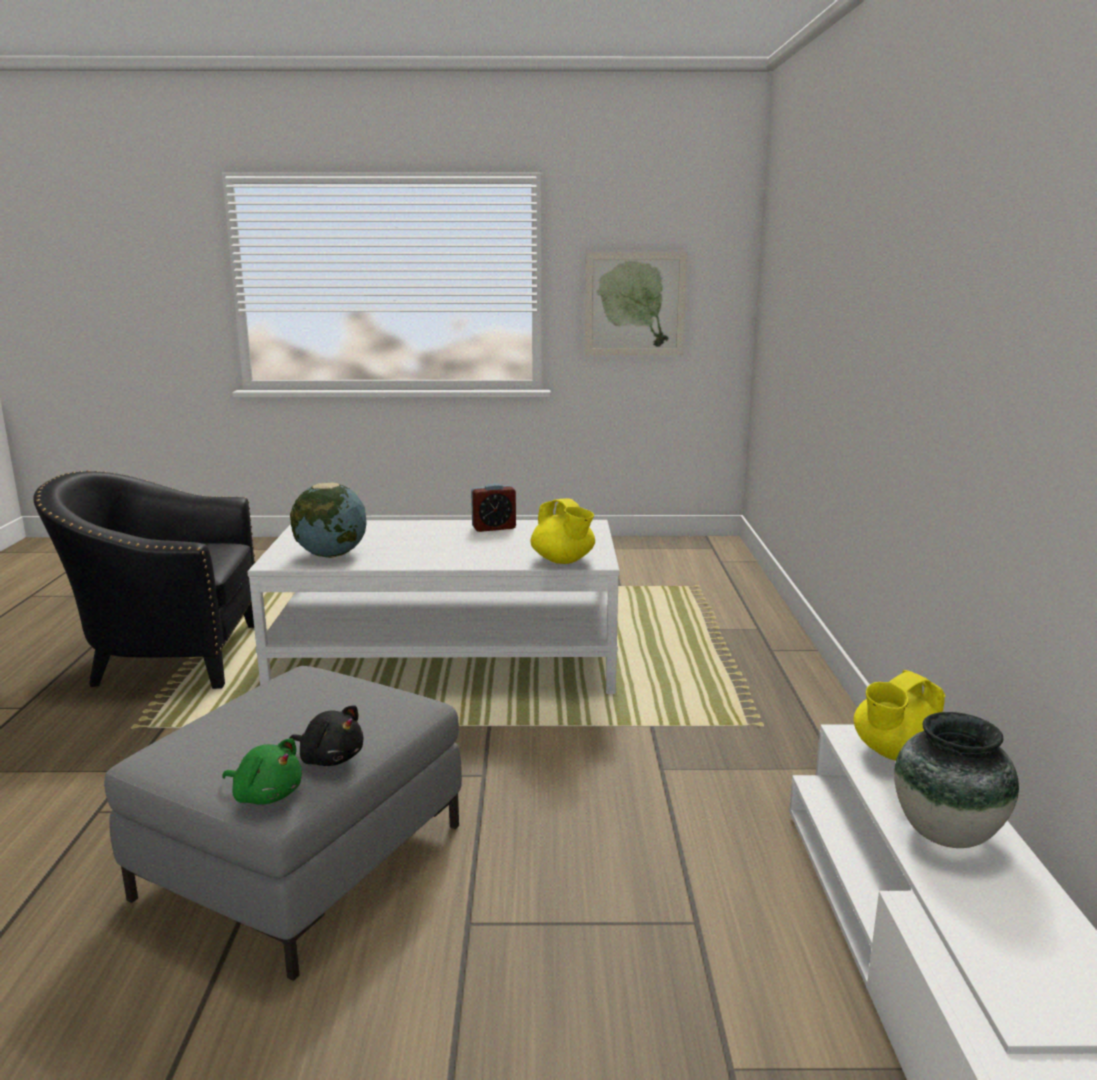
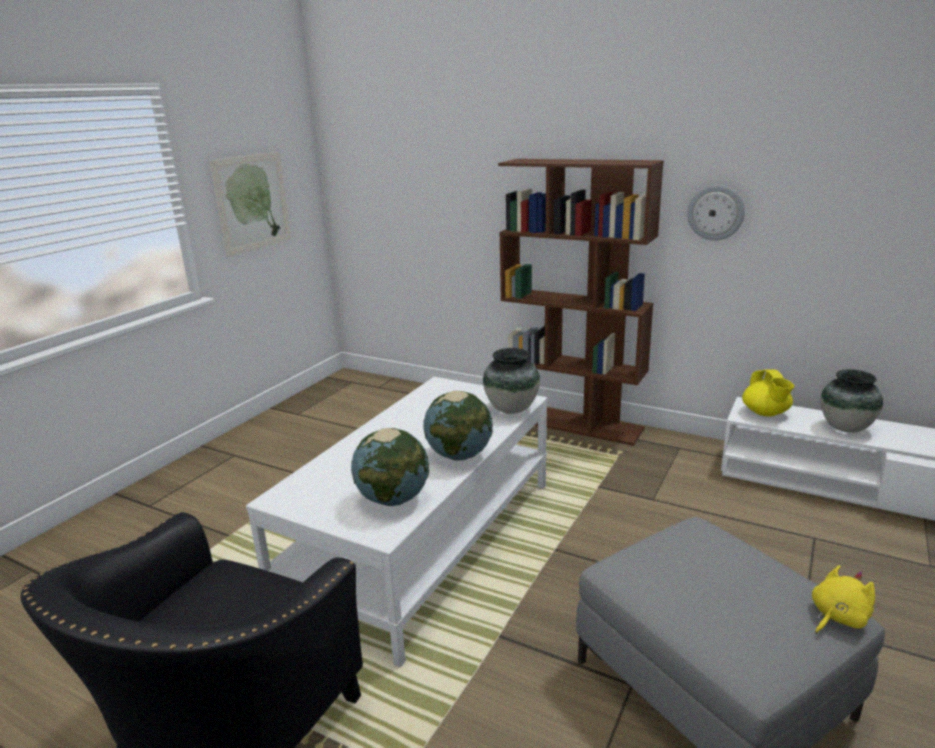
camera: 60 degrees left, 5 degrees up
green plush toy [222,738,302,805] -> yellow plush toy [812,565,875,634]
black plush toy [289,705,363,766] -> none
alarm clock [471,483,516,532] -> none
yellow teapot [531,498,595,564] -> vase [483,348,540,414]
none -> globe [423,391,493,461]
none -> brown bookcase [498,159,664,446]
none -> wall clock [687,185,745,240]

